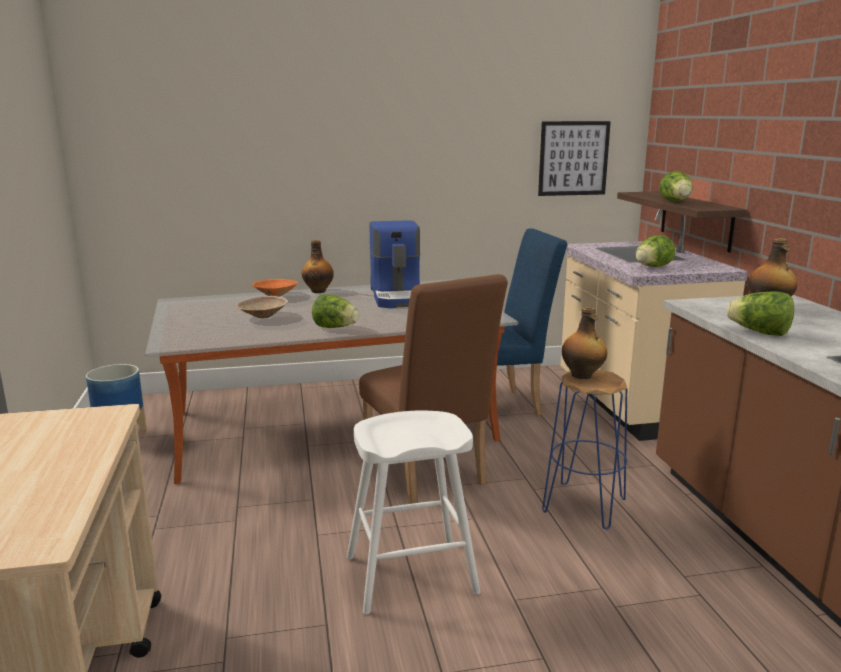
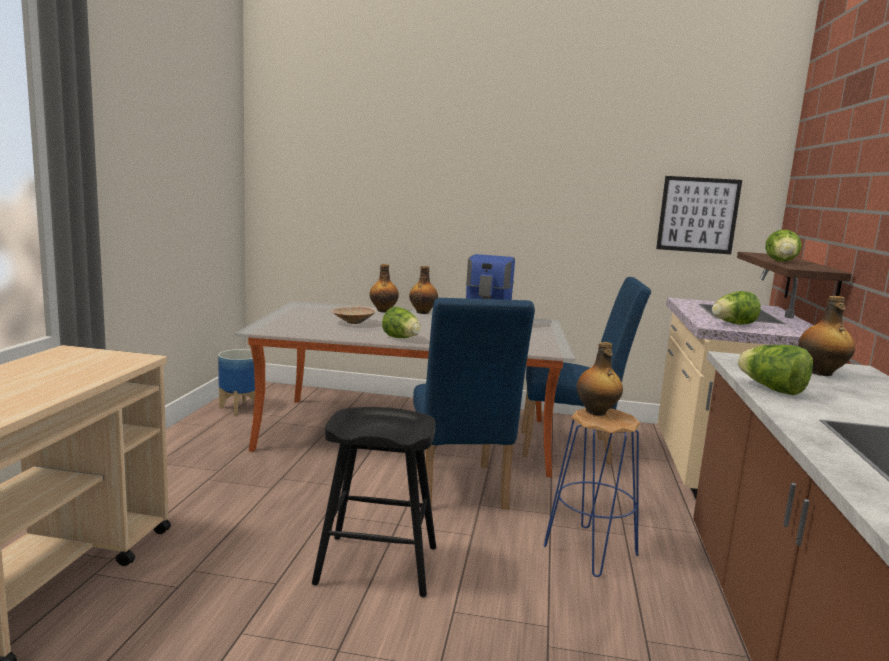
camera: 20 degrees right, 5 degrees down
orange bowl [252,279,298,297] -> bottle [370,264,399,312]
white stool [347,411,480,614] -> black stool [312,407,436,597]
brown chair [359,274,508,504] -> blue chair [413,298,535,509]

